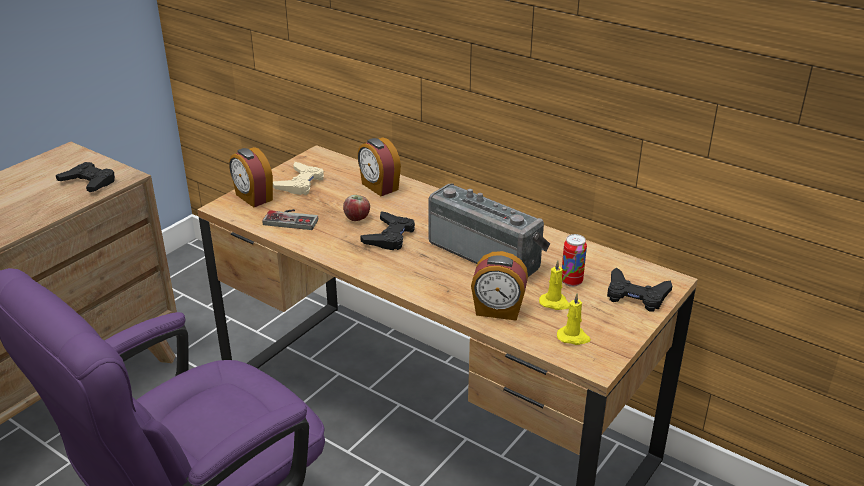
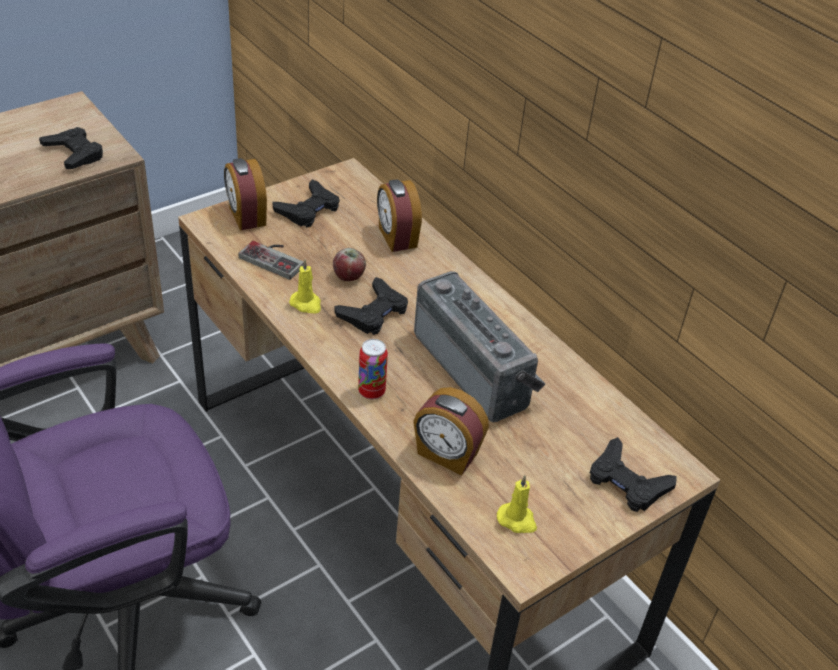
camera: 15 degrees right, 10 degrees up
beige game controller [273,162,324,195] -> black game controller [273,179,340,227]
yellow candle [539,260,570,310] -> yellow candle moved to [289,259,321,314]
can [562,234,587,287] -> can moved to [358,339,388,399]

